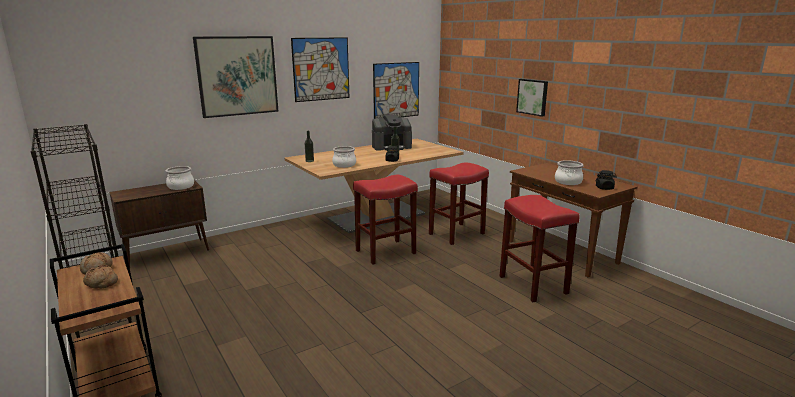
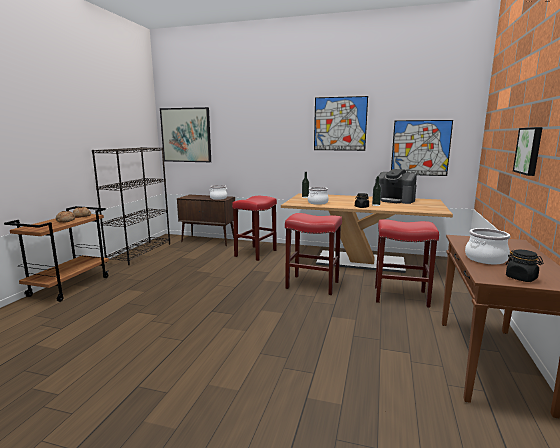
camera: 50 degrees right, 5 degrees down
picture [193,36,279,118] -> picture moved to [160,107,211,162]
red stool [500,195,580,302] -> red stool moved to [232,196,277,261]

